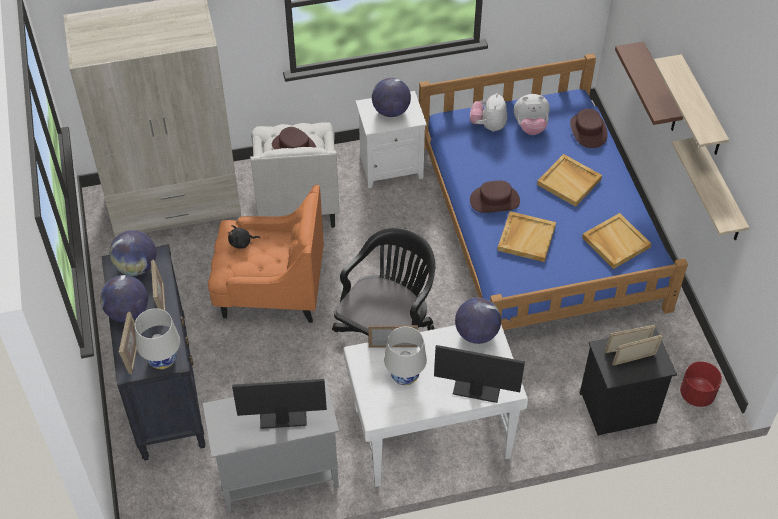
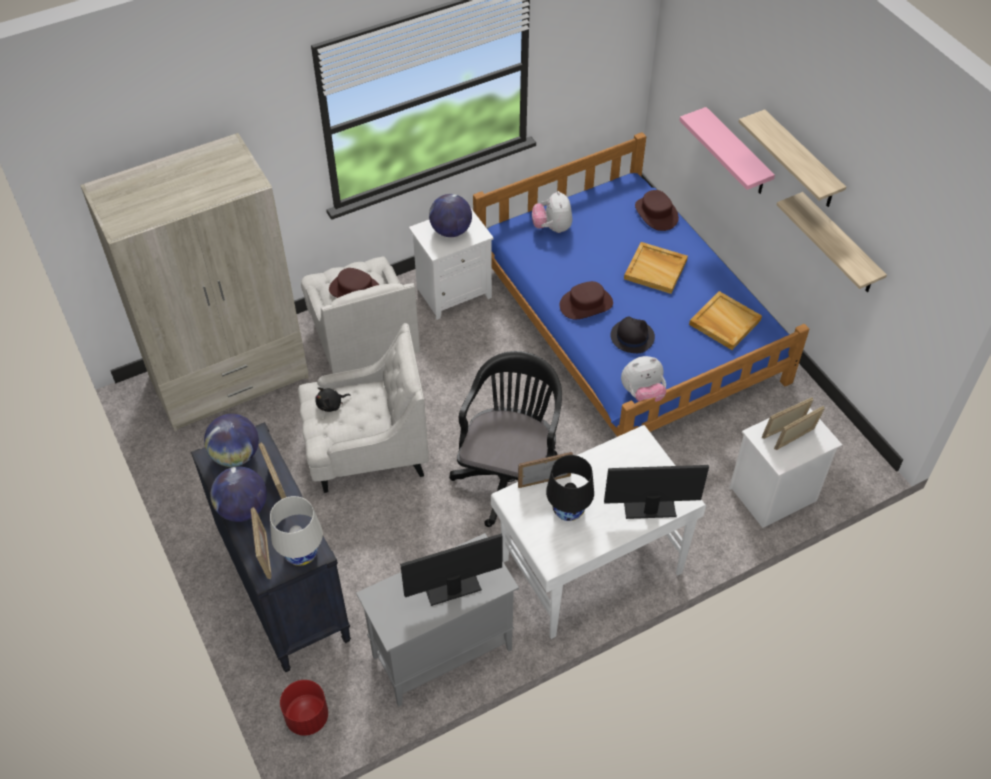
camera: 15 degrees left, 0 degrees up
orange armchair [208,185,324,323] -> white armchair [298,323,429,493]
white table lamp [384,326,427,385] -> black table lamp [546,455,594,521]
globe [455,298,501,344] -> none
beige tray [497,211,556,262] -> black hat [610,316,655,353]
plush toy [514,94,550,135] -> plush toy moved to [621,356,666,402]
black nightstand [580,328,677,436] -> white nightstand [729,408,842,528]
brown shelf [615,41,683,131] -> pink shelf [679,107,775,194]
red planter [680,361,722,407] -> red planter moved to [280,680,328,736]

